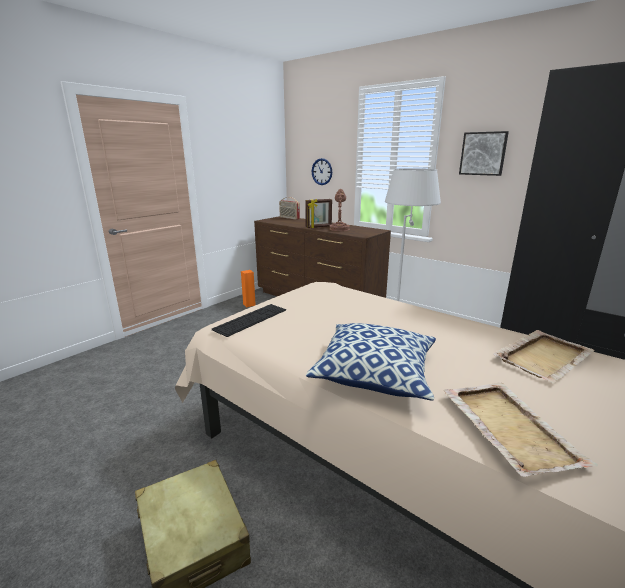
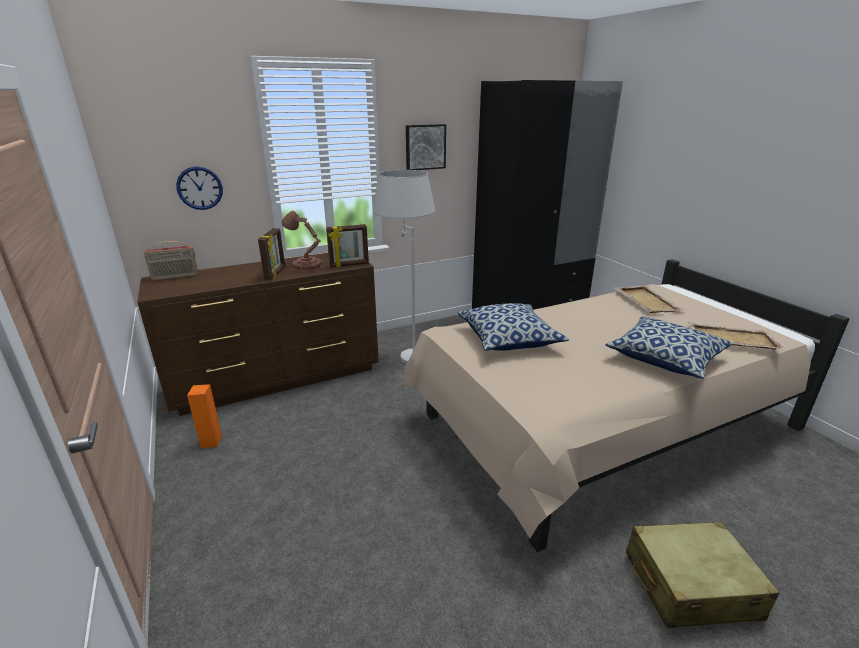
camera: 65 degrees left, 5 degrees up
keyboard [212,304,286,337] -> none
none -> picture frame [326,224,369,267]
none -> pillow [458,303,569,351]

